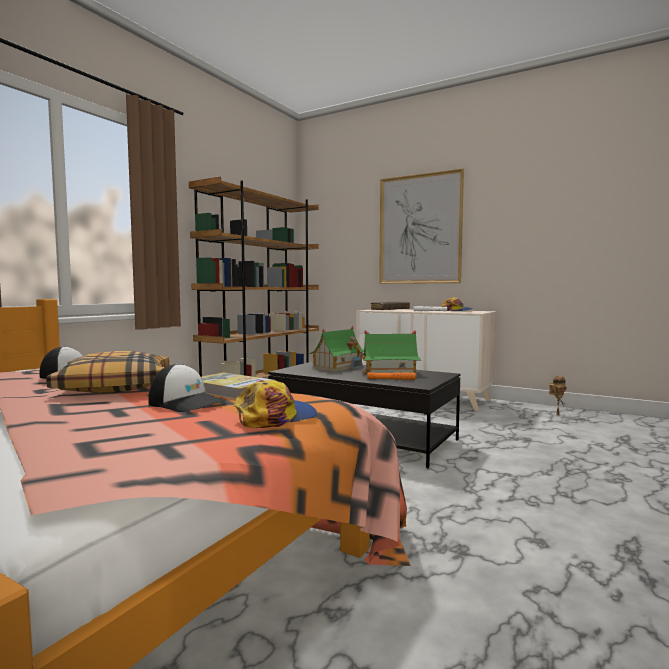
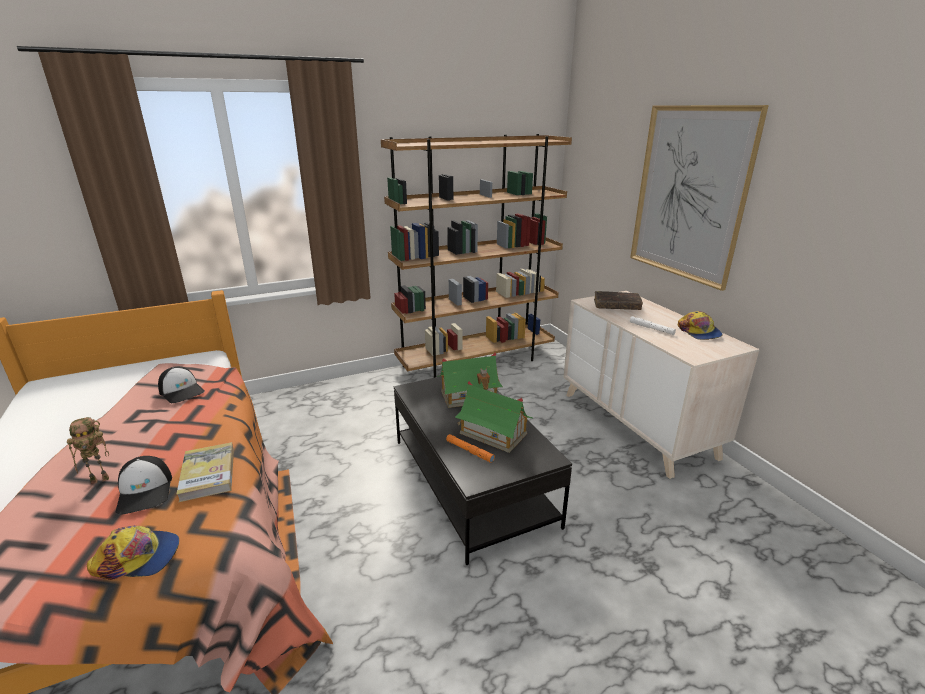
camera: 35 degrees right, 20 degrees up
pillow [46,351,169,393] -> none
toy robot [549,376,567,416] -> toy robot moved to [67,417,109,485]

